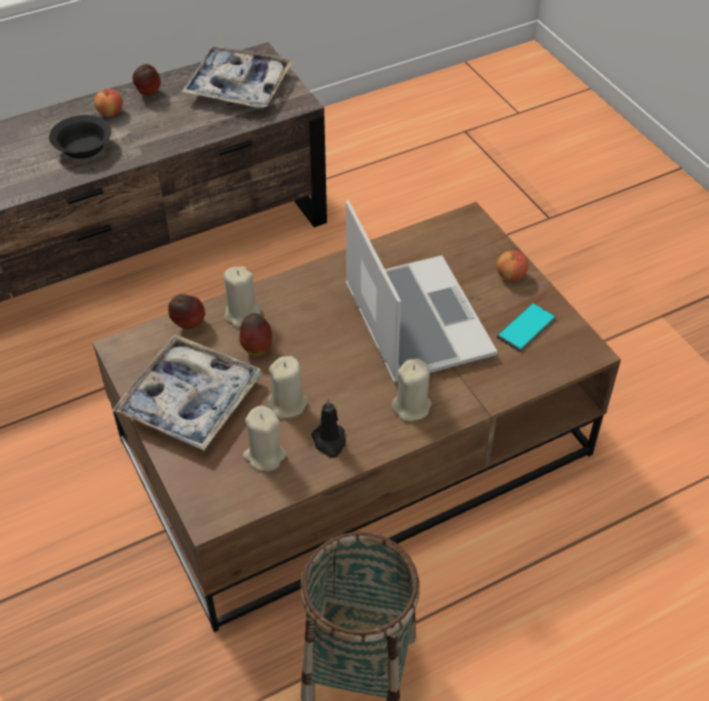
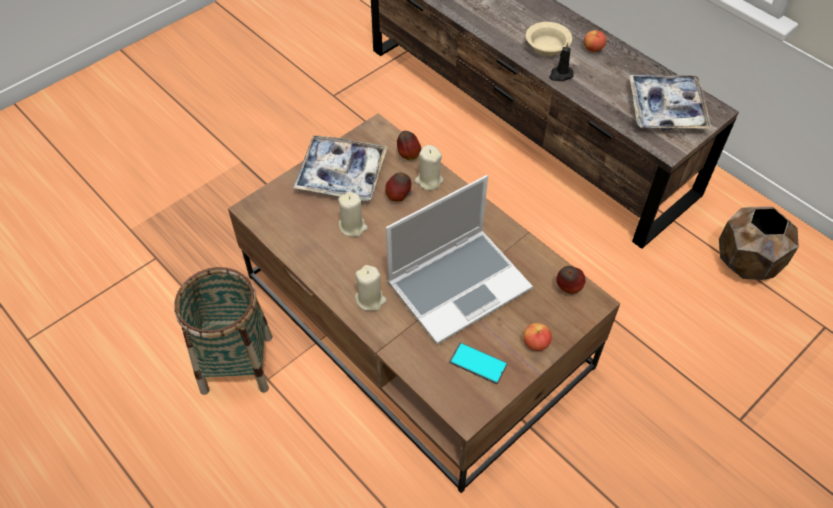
camera: 75 degrees right, 5 degrees up
black bowl [49,115,111,159] -> beige bowl [526,22,572,56]
apple [132,64,161,96] -> apple moved to [556,266,585,294]
beige candle [243,406,286,472] -> none
black candle [311,399,346,458] -> black candle moved to [549,42,574,81]
none -> brown planter [719,207,799,280]

